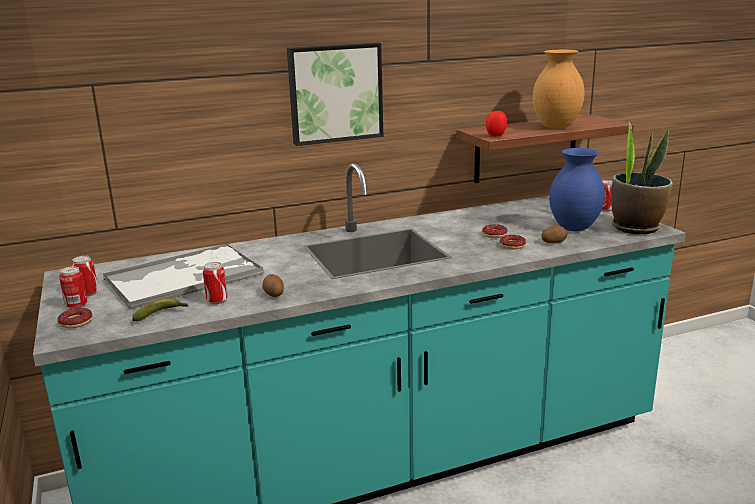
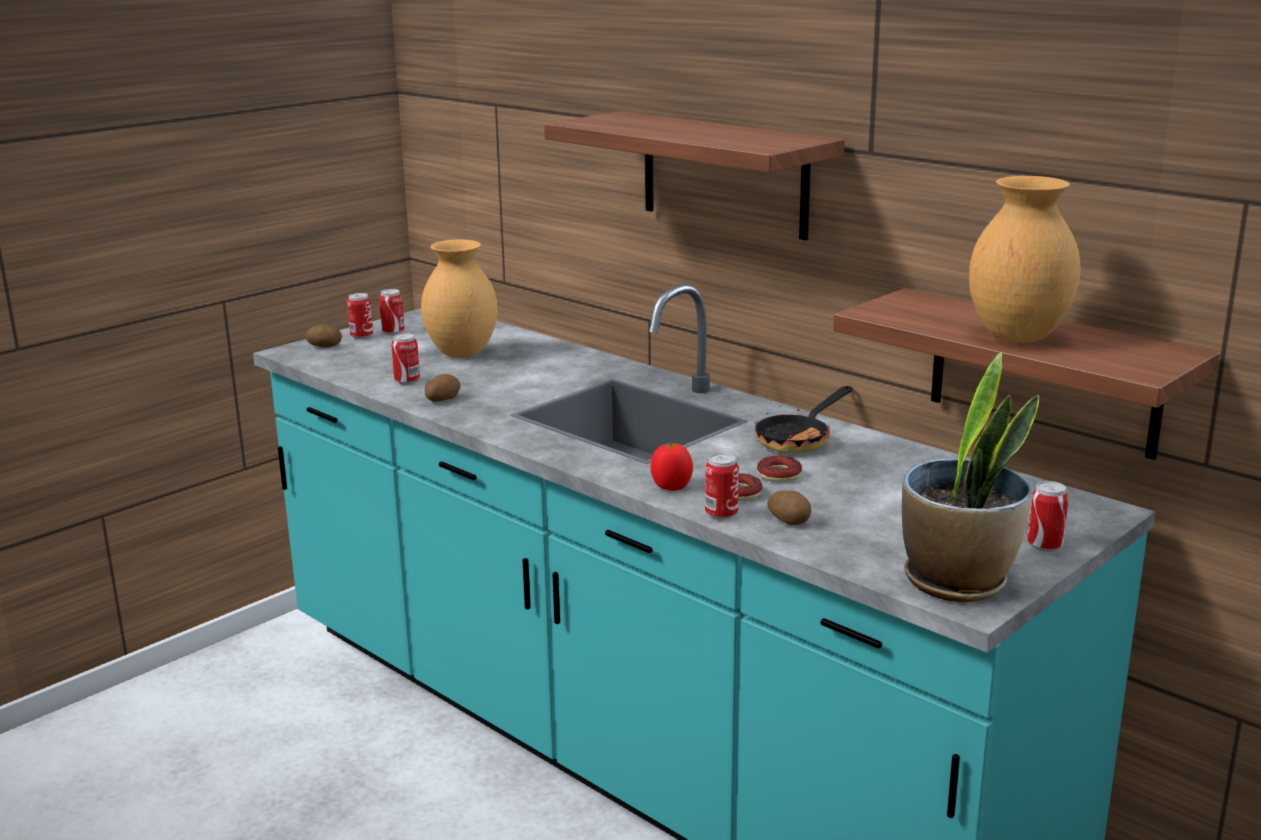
camera: 65 degrees right, 0 degrees up
donut [58,308,92,328] -> potato [306,324,342,347]
tray [103,244,264,310] -> brown vase [421,239,498,358]
banana [132,298,188,321] -> none
picture [287,43,383,146] -> shelf [544,111,845,240]
tomato [486,110,507,136] -> tomato moved to [650,443,693,491]
blue vase [549,148,605,231] -> none
none -> can [705,453,739,519]
none -> frying pan [754,386,853,453]

